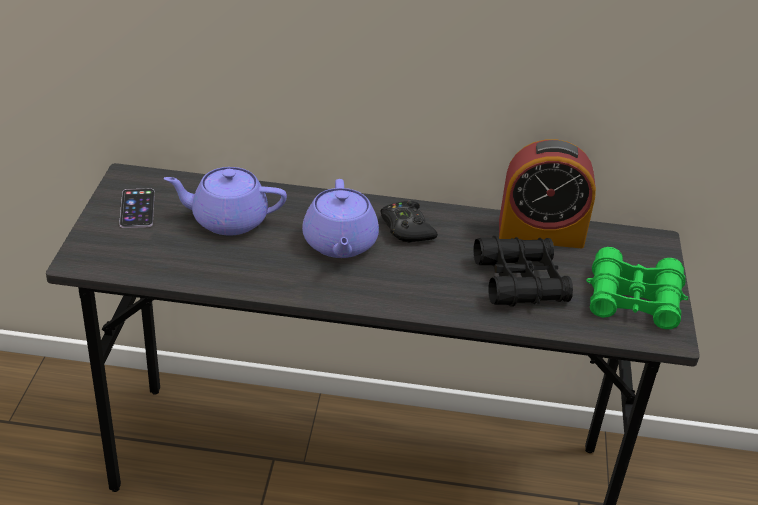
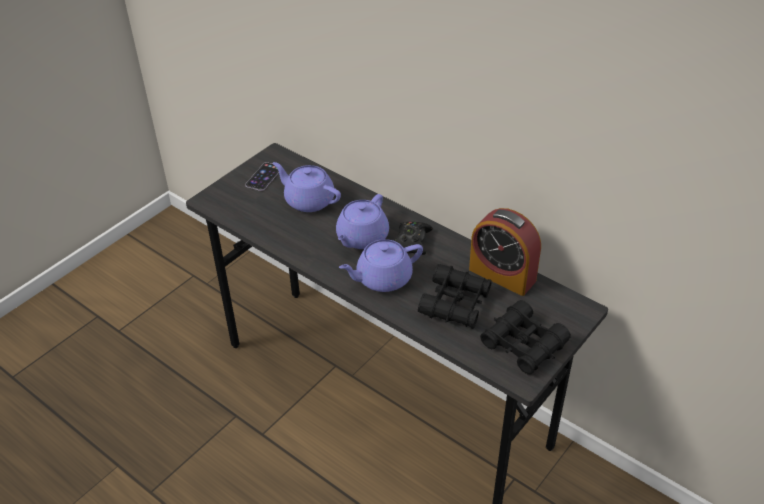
camera: 35 degrees right, 5 degrees up
green binoculars [586,247,688,329] -> black binoculars [480,300,571,375]
none -> purple teapot [339,239,423,292]

